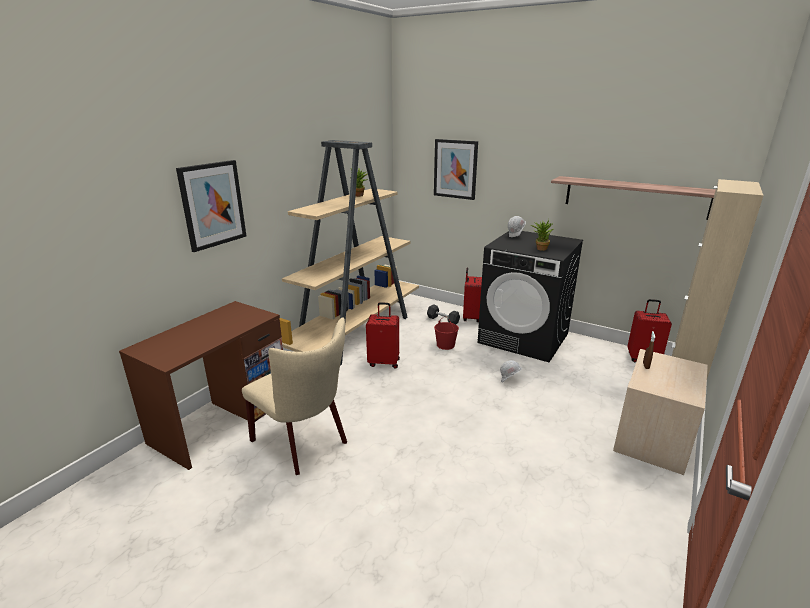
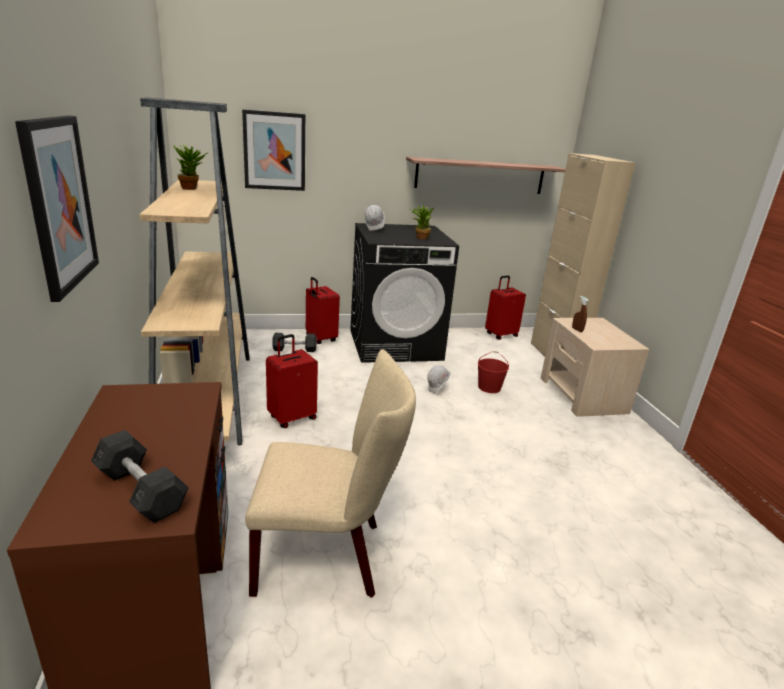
camera: 45 degrees left, 0 degrees up
red bucket [434,316,459,350] -> red bucket moved to [478,351,509,393]
none -> grey dumbbell [91,430,189,523]

